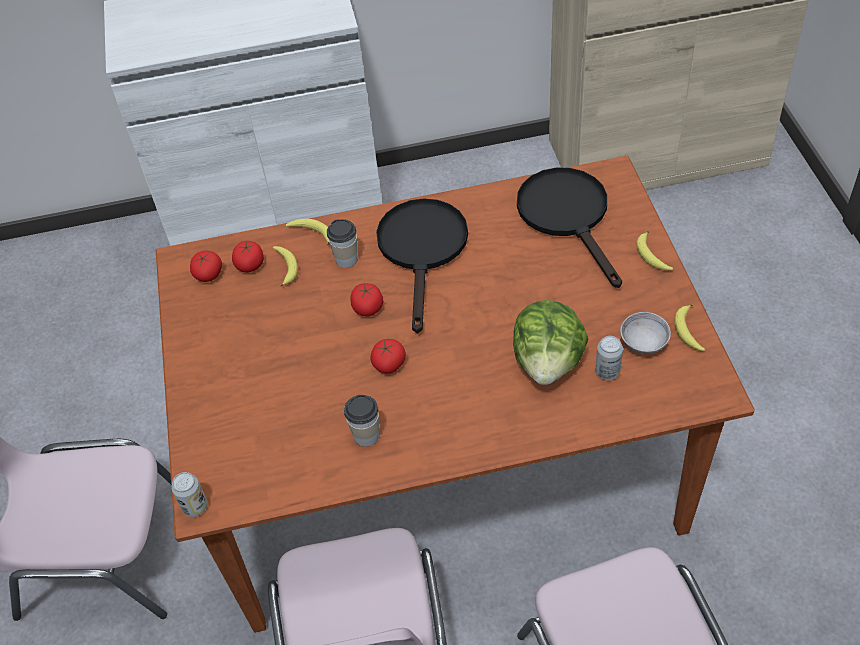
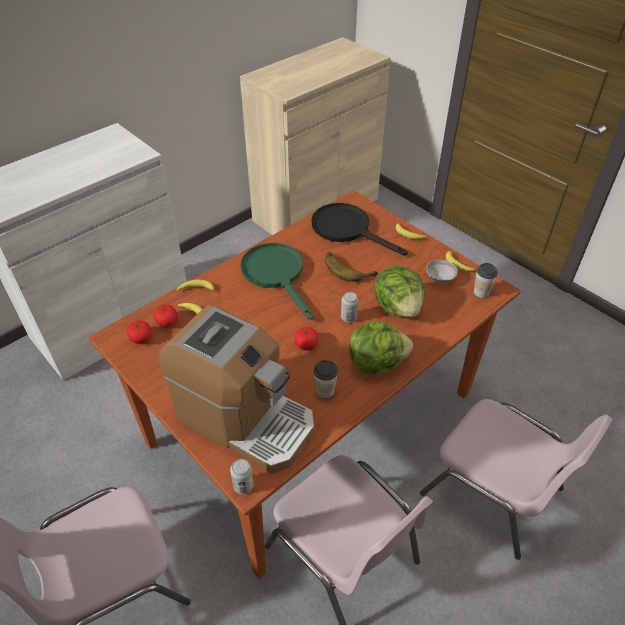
camera: 35 degrees left, 5 degrees down
cup [327,219,358,268] -> cup moved to [474,263,498,298]
tomato [351,283,383,316] -> none
black frying pan [376,198,468,333] -> green frying pan [241,243,314,320]
can [595,336,623,380] -> can moved to [341,292,358,323]
none -> coffee machine [159,305,315,474]
none -> banana [325,252,378,282]
none -> lettuce [349,321,413,375]

